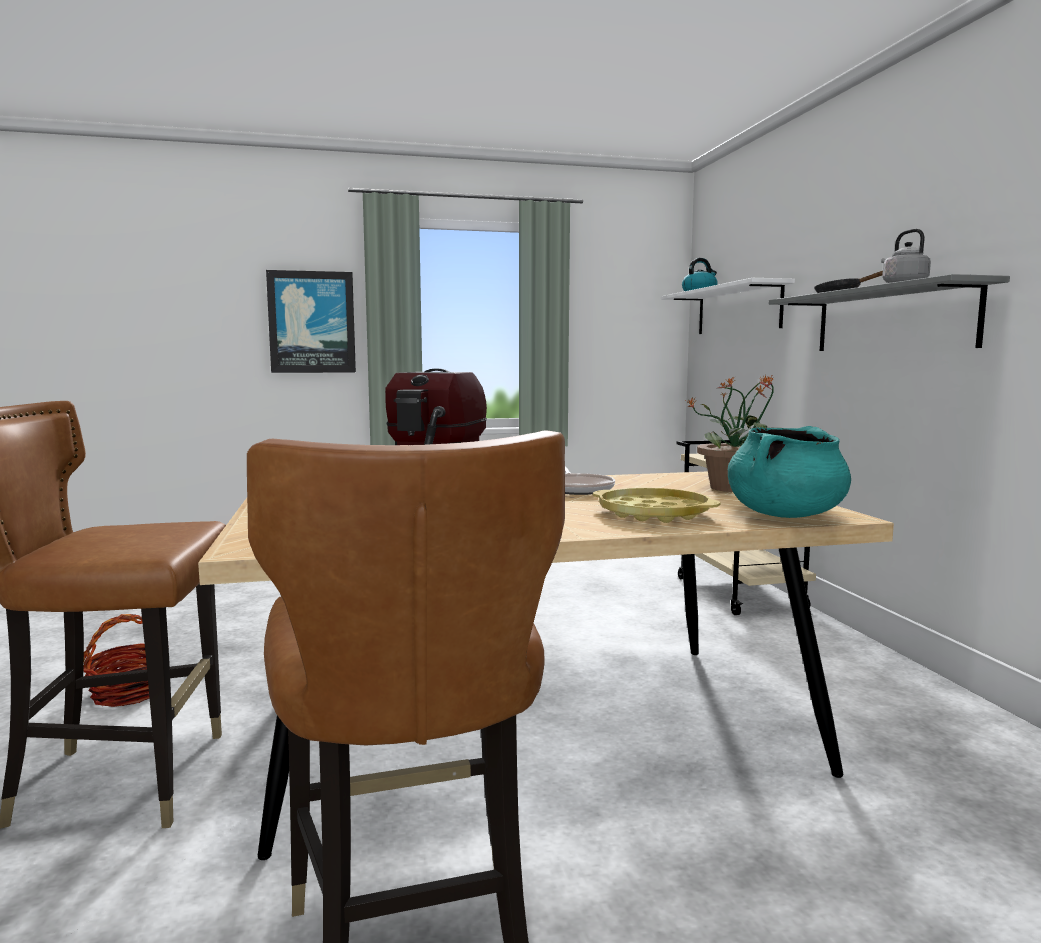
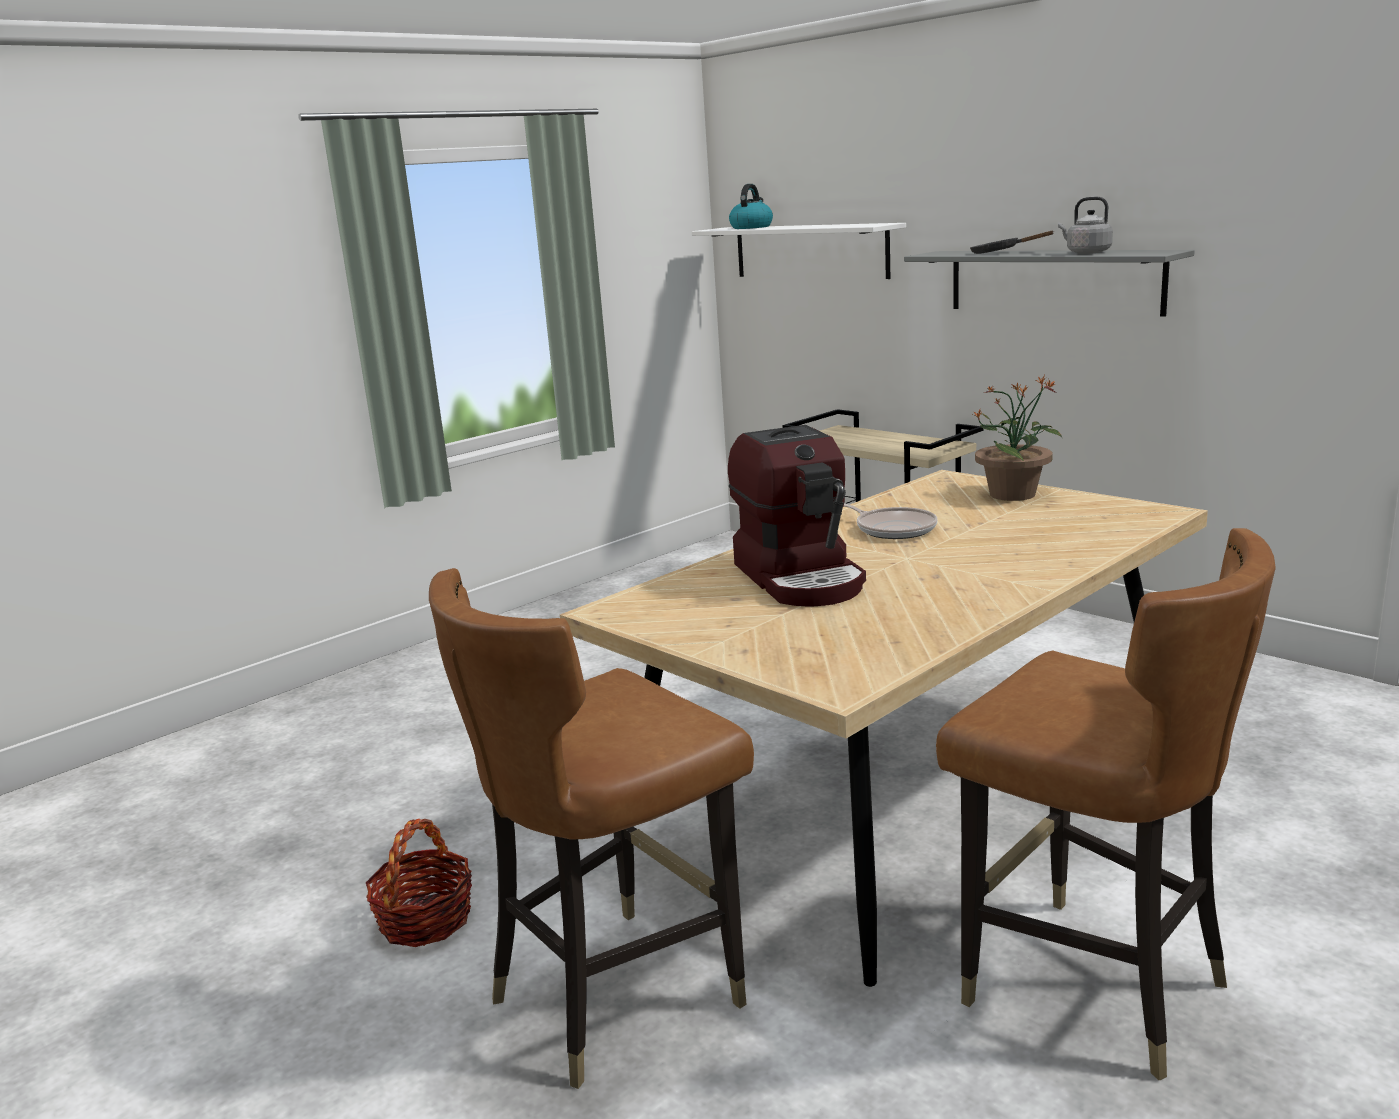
camera: 30 degrees left, 10 degrees up
picture [266,270,356,373] -> none
yellow tray [593,488,721,523] -> none
turquoise cooking pot [728,426,851,518] -> none

